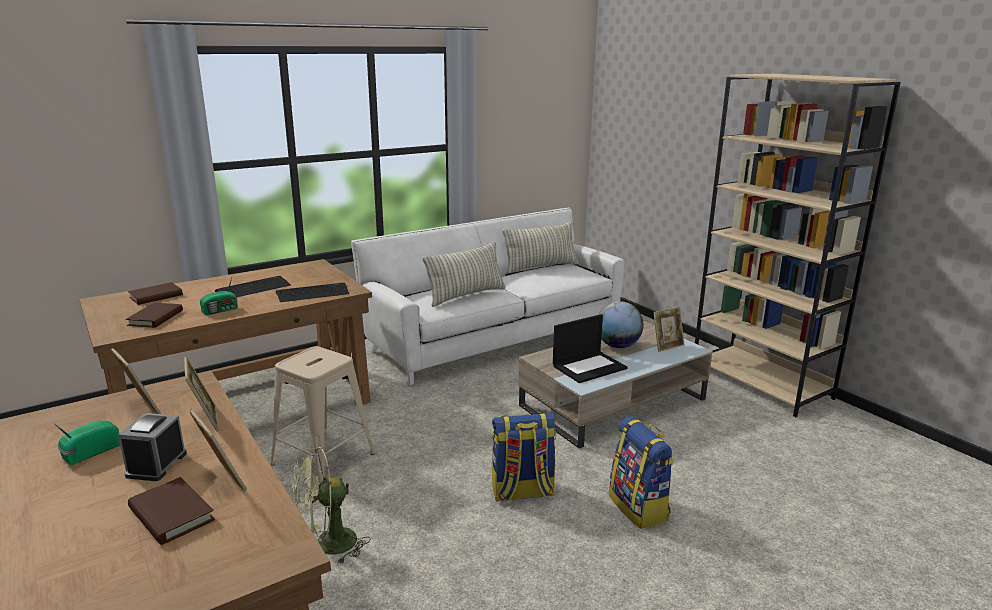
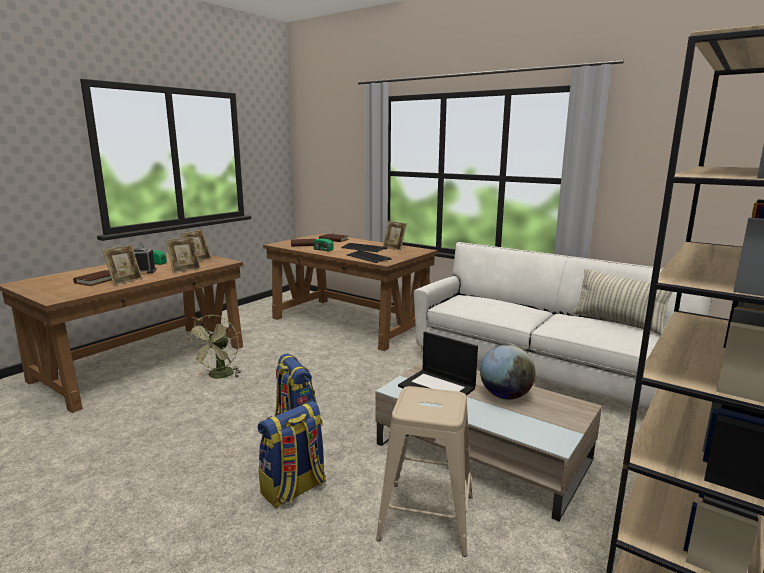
camera: 70 degrees right, 5 degrees down
beige stool [271,346,375,483] -> beige stool moved to [376,386,473,557]
green fan [292,447,371,565] -> green fan turned 120 degrees counterclockwise [186,315,242,378]
pillow [422,242,506,307] -> none
picture frame [653,307,684,352] -> picture frame moved to [383,221,407,251]

